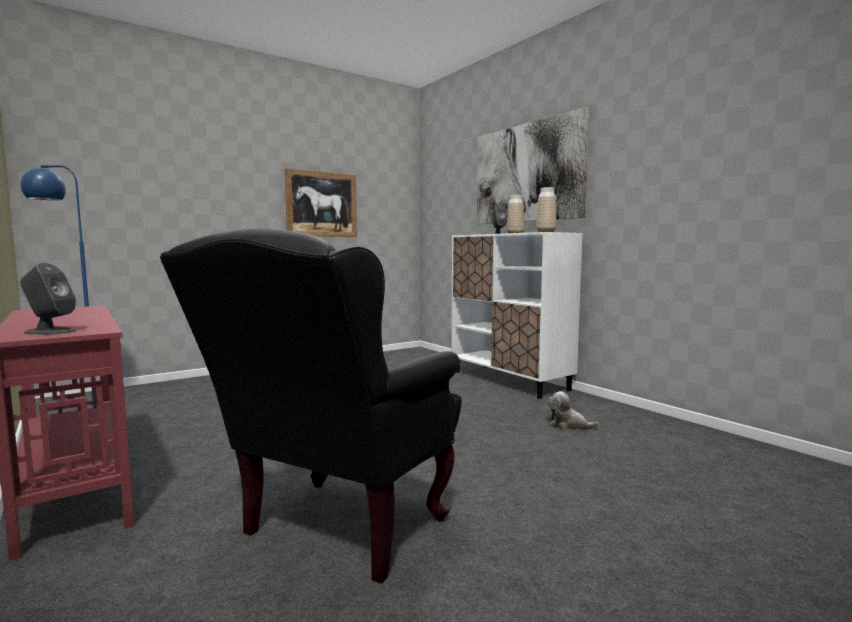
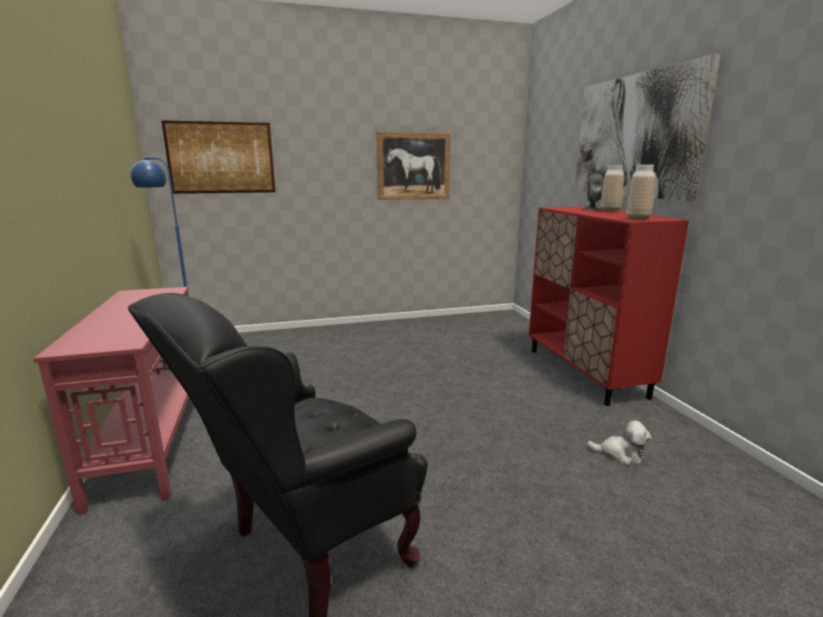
camera: 20 degrees right, 10 degrees up
grey speaker [20,263,77,335] -> none
white cabinet [451,232,583,399] -> red cabinet [529,206,689,406]
plush toy [548,391,599,430] -> plush toy turned 150 degrees clockwise [587,420,652,465]
none -> picture [162,120,275,194]

